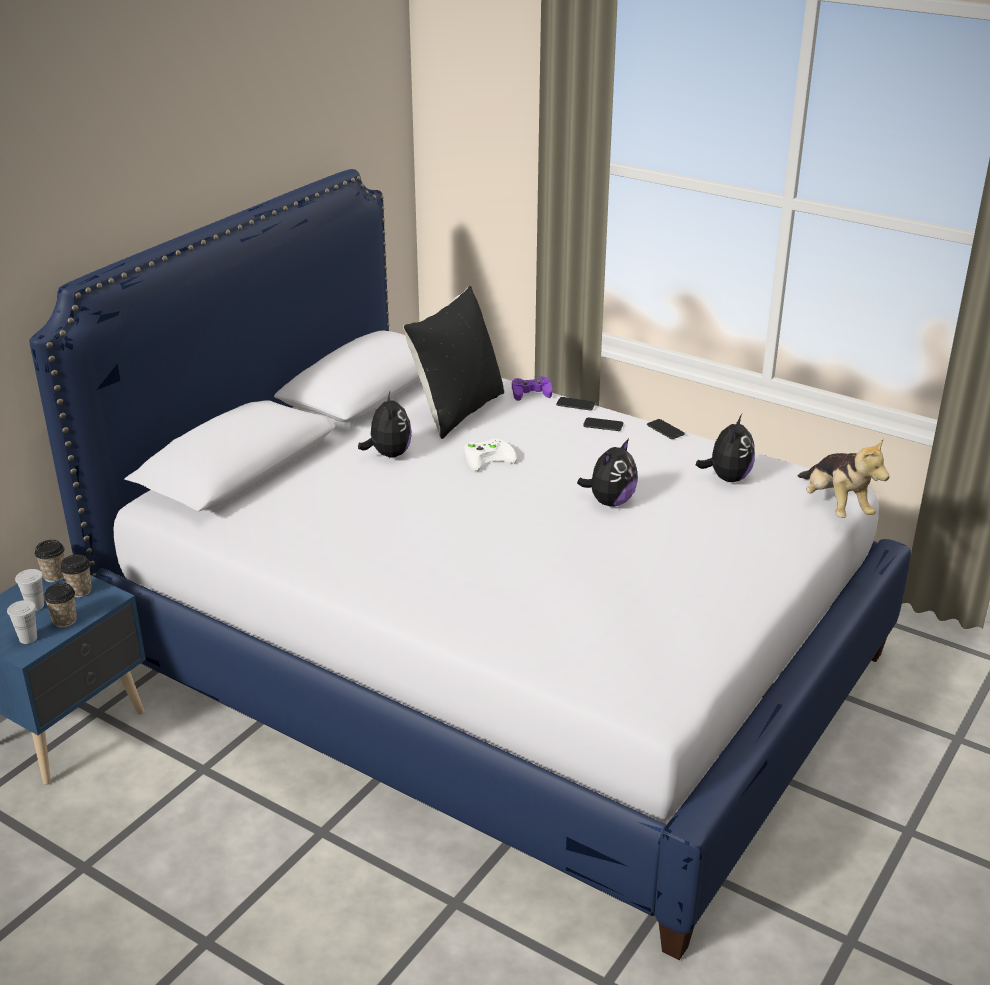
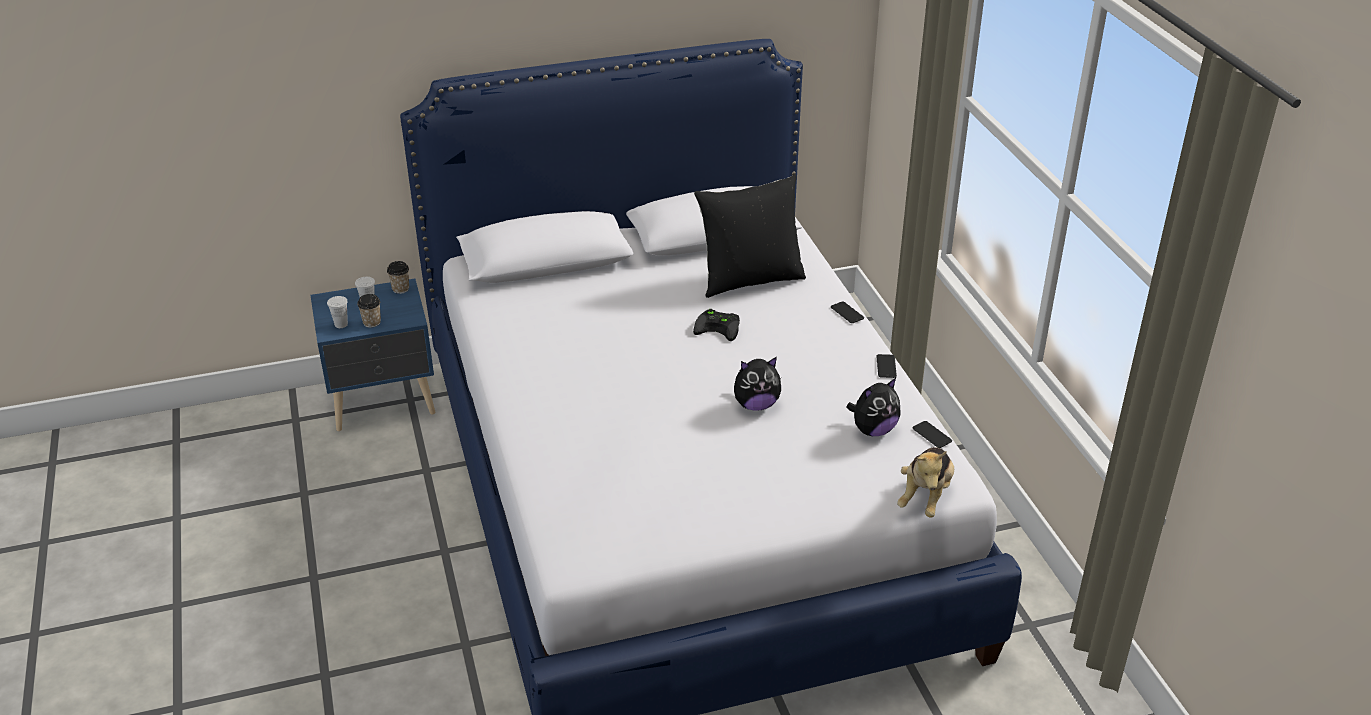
camera: 40 degrees right, 5 degrees up
cup [60,554,92,598] -> none
plush toy [358,392,412,458] -> none
white game controller [465,439,517,471] -> black game controller [693,309,740,341]
purple game controller [512,376,552,401] -> none
phone [583,418,624,431] -> phone moved to [913,421,952,448]

